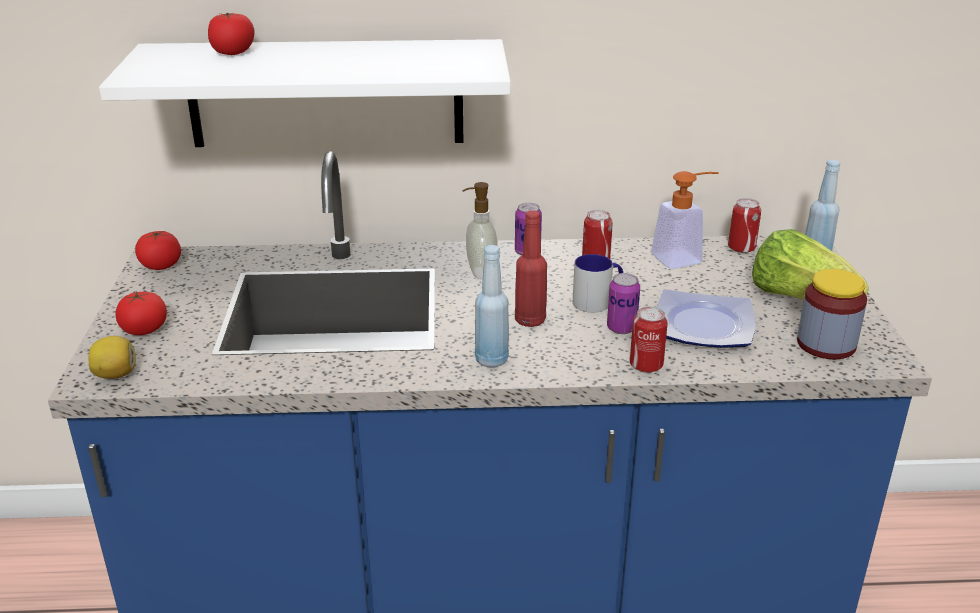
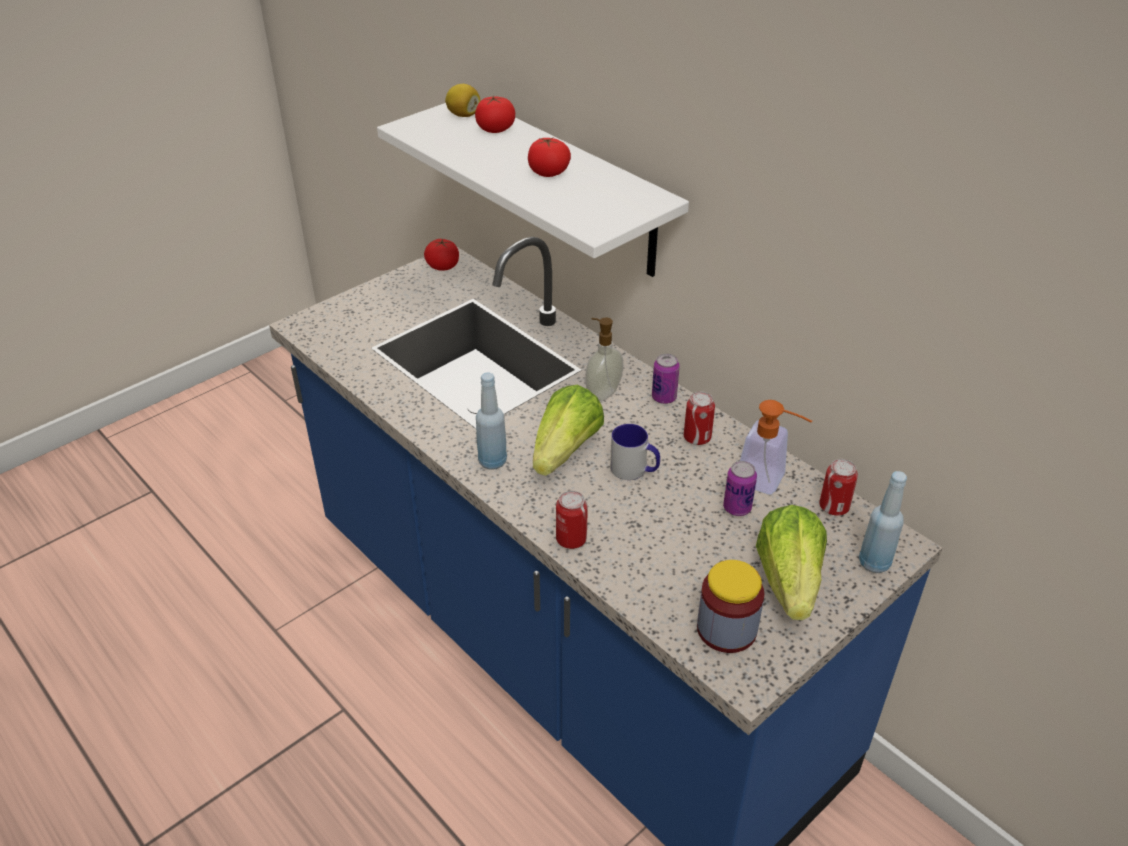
camera: 50 degrees right, 10 degrees up
lemon [89,336,136,379] -> lemon moved to [445,84,481,117]
tomato [115,291,167,335] -> tomato moved to [528,137,571,177]
red bottle [515,210,547,327] -> lettuce [533,385,604,476]
can [607,273,640,334] -> can moved to [723,461,757,516]
plate [657,289,755,348] -> none

